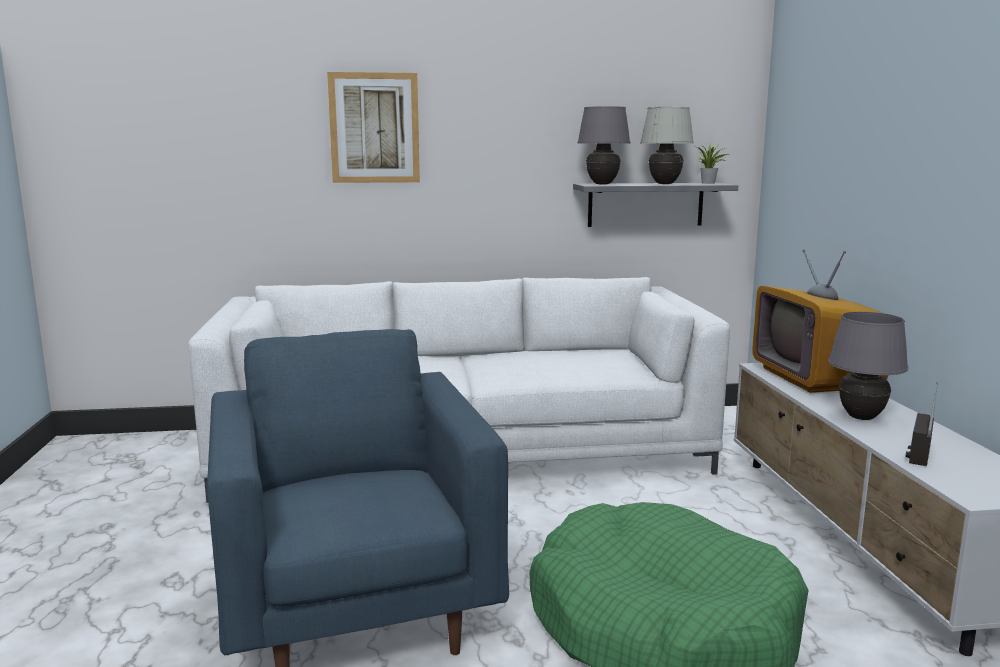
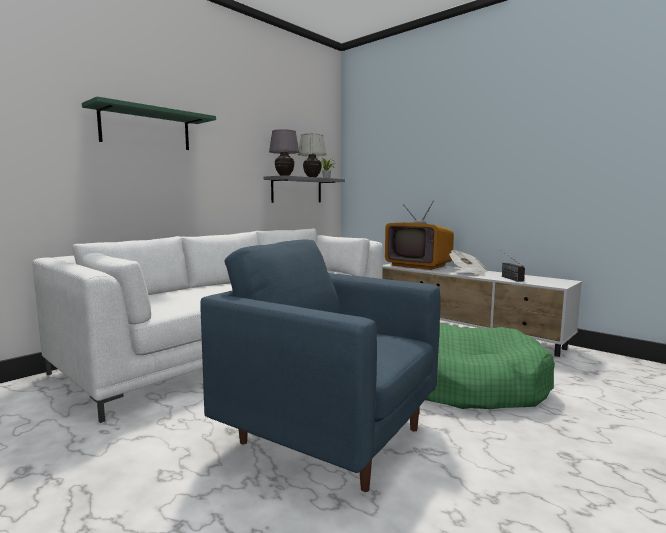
camera: 40 degrees left, 5 degrees down
picture [327,72,420,183] -> green shelf [82,96,216,150]
grey table lamp [828,312,908,420] -> newspaper [449,250,488,276]

